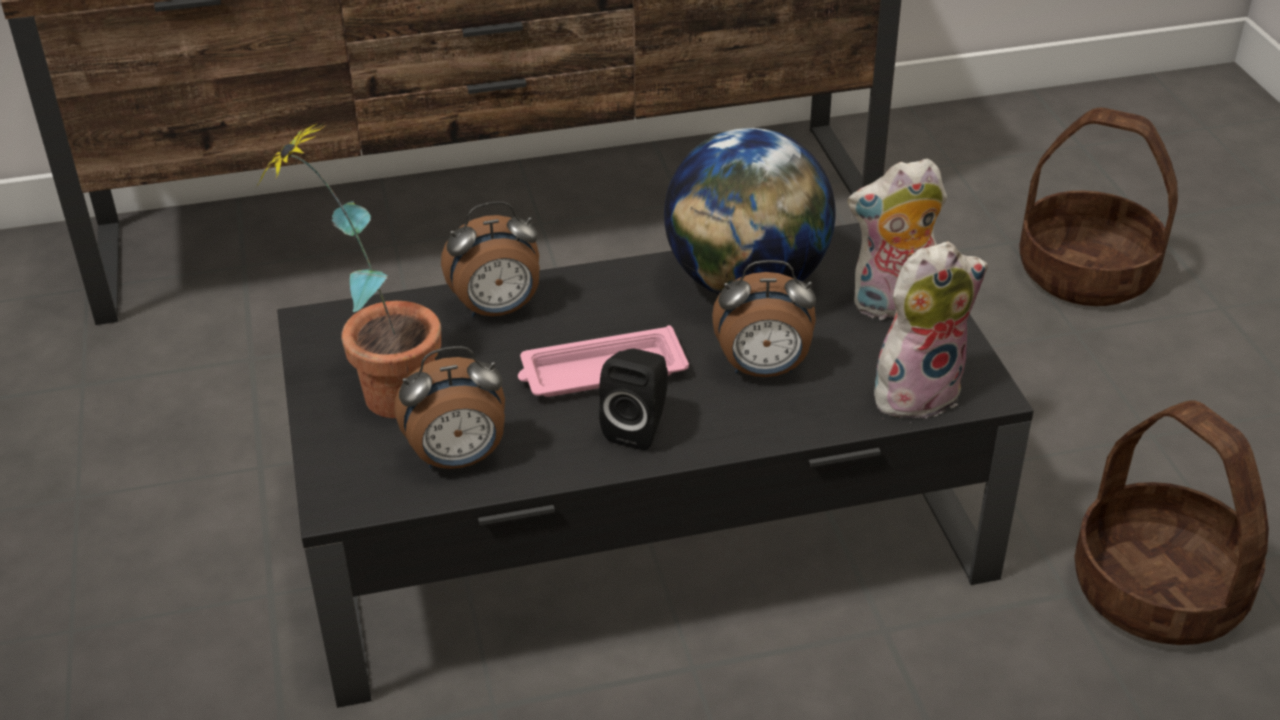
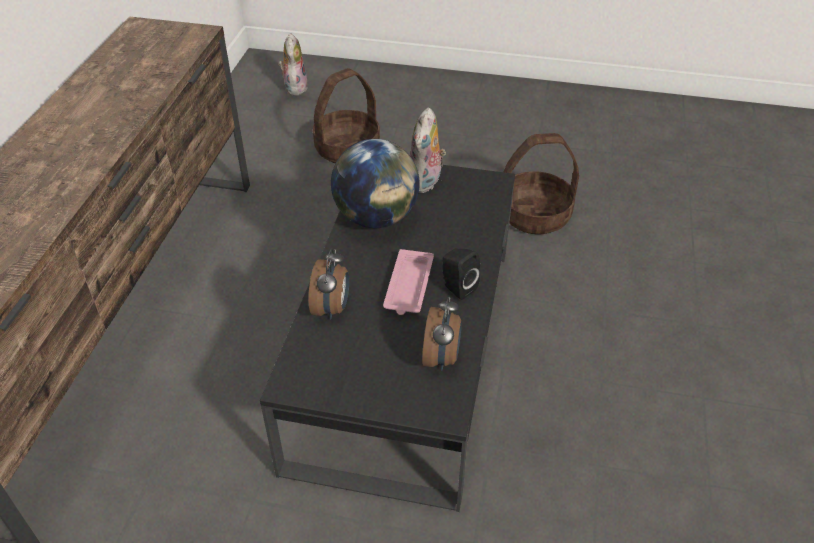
camera: 65 degrees left, 5 degrees up
potted plant [255,122,441,418] -> none
alarm clock [712,260,816,377] -> none
plush toy [874,242,988,418] -> plush toy moved to [279,33,308,96]

